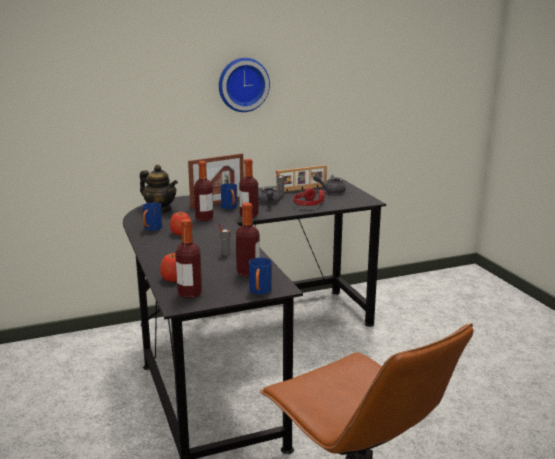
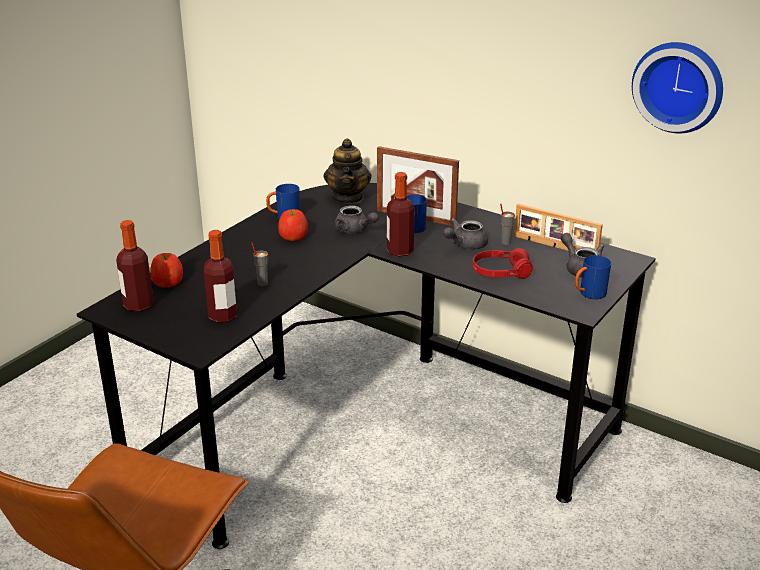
camera: 55 degrees right, 10 degrees up
bottle [194,161,214,221] -> grey teapot [335,205,379,234]
wall clock [219,58,270,112] -> wall clock moved to [632,42,723,133]
blue mug [249,258,272,295] -> blue mug moved to [575,255,611,299]

